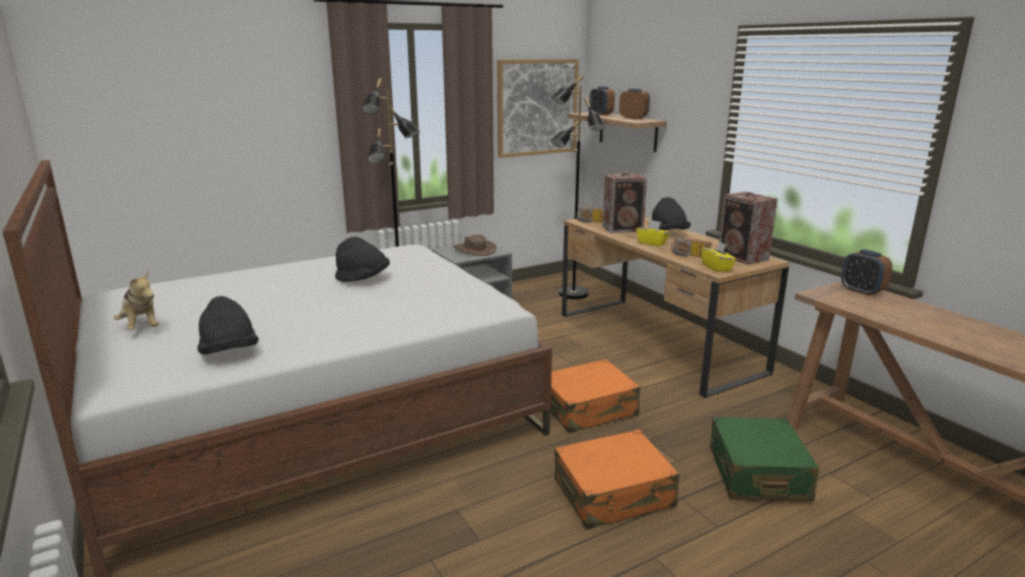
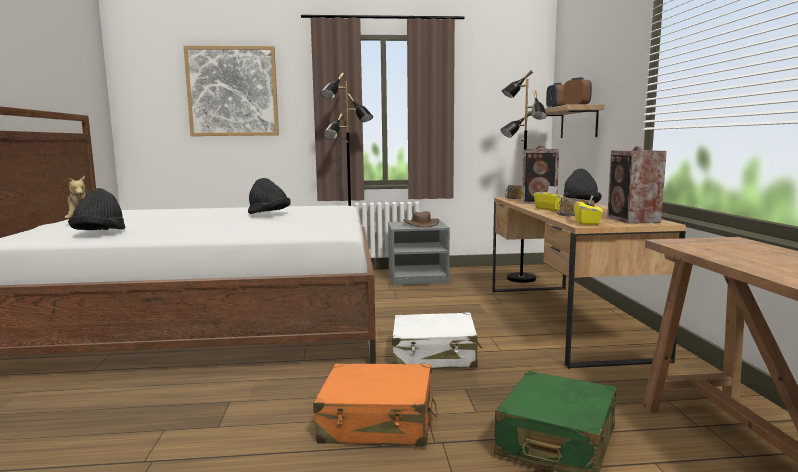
camera: 25 degrees right, 10 degrees down
picture [497,59,579,158] -> picture moved to [184,46,279,136]
orange suitcase [550,359,640,433] -> white suitcase [392,312,482,369]
alarm clock [841,249,893,296] -> none

